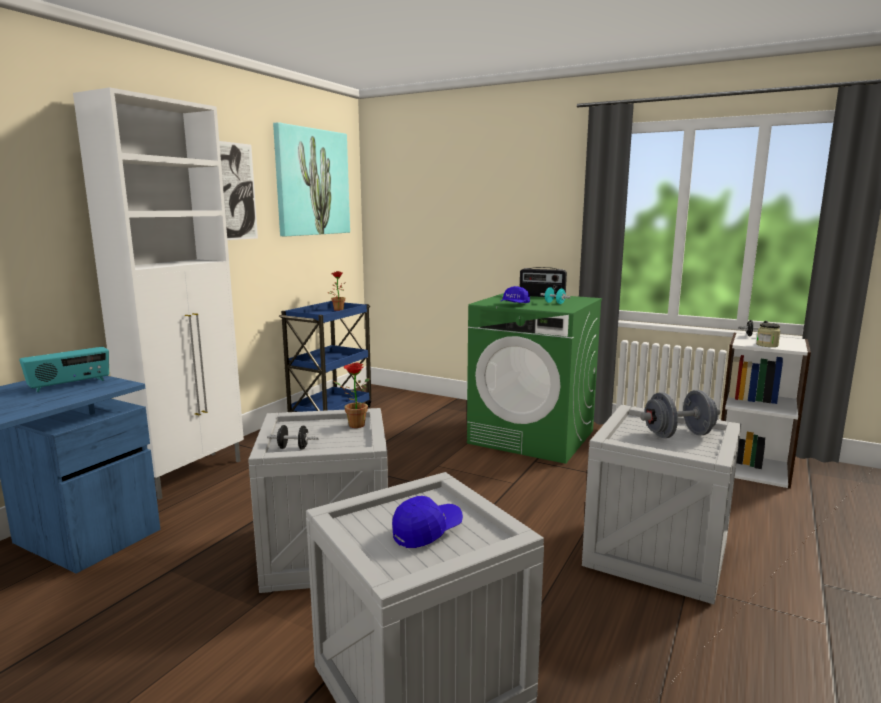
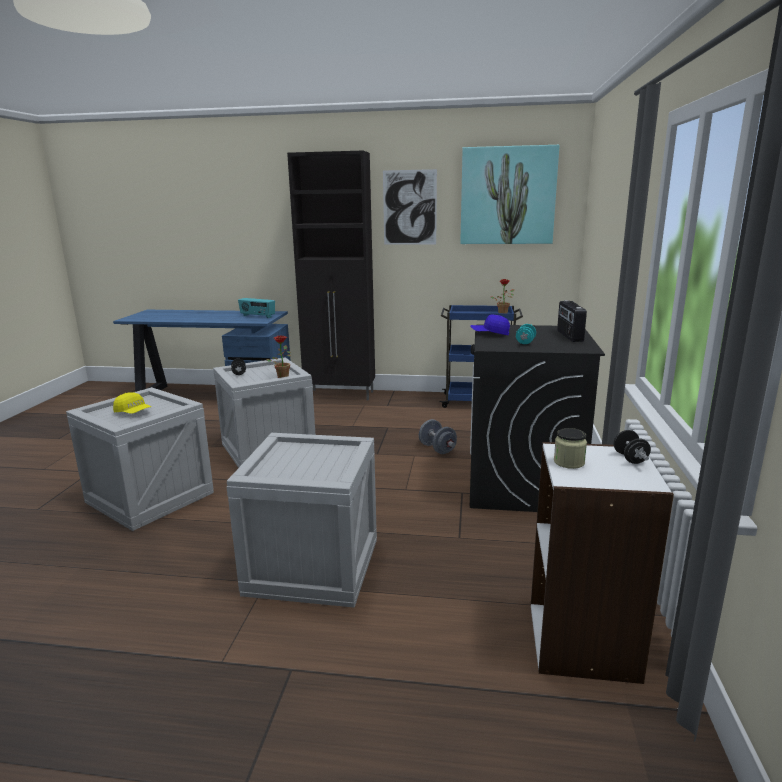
camera: 70 degrees right, 5 degrees up
white cabinet [73,87,244,500] -> black cabinet [287,151,375,401]
blue cap [392,496,463,548] -> yellow cap [113,392,151,414]
green washing machine [467,293,602,464] -> black washing machine [470,324,605,512]
grey dumbbell [640,390,720,438] -> grey dumbbell moved to [419,419,457,454]

